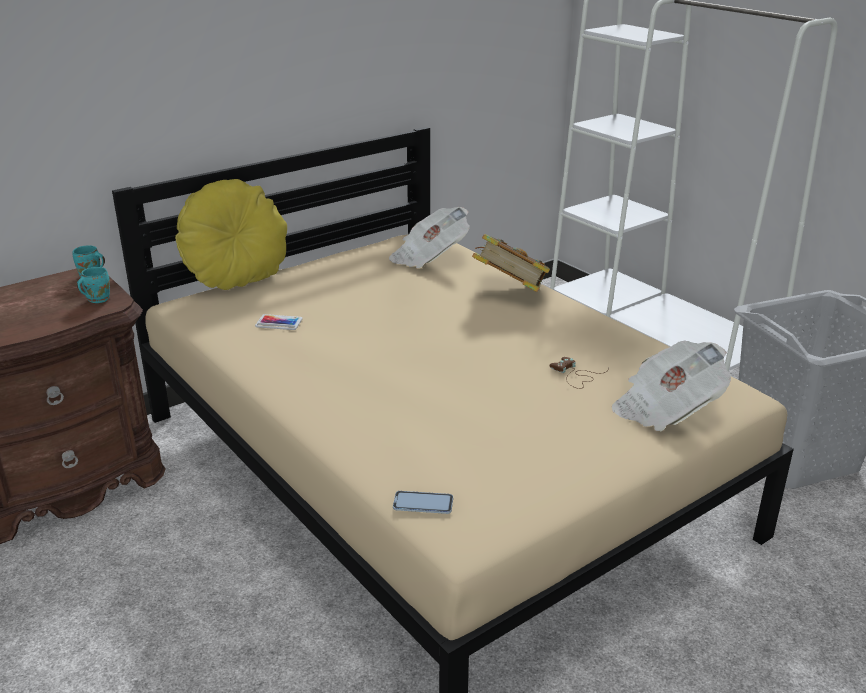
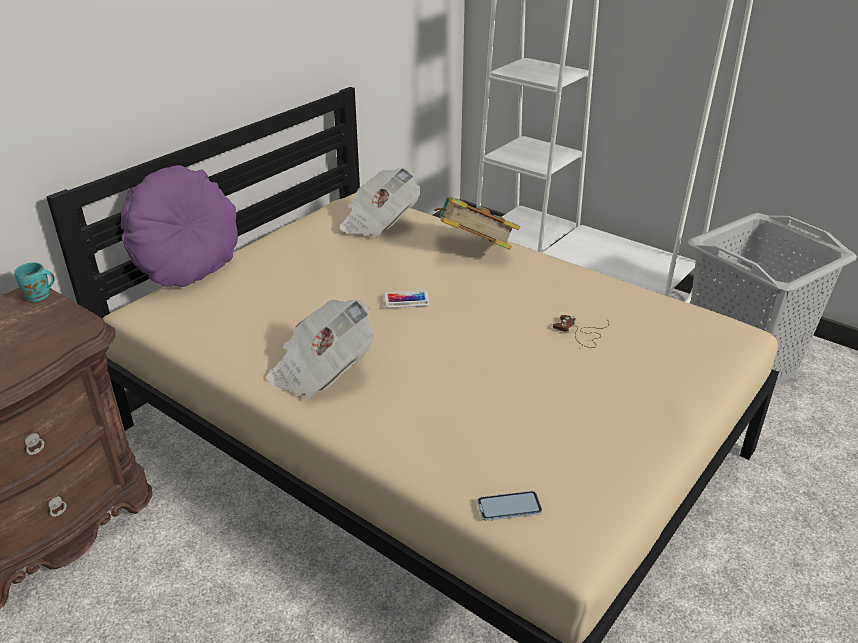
camera: 15 degrees left, 5 degrees up
turquoise mug [77,267,110,303] -> none
yellow pillow [175,179,287,290] -> purple pillow [121,165,238,287]
phone [255,314,303,330] -> phone moved to [384,290,430,308]
newspaper [612,340,731,431] -> newspaper moved to [267,299,374,399]

